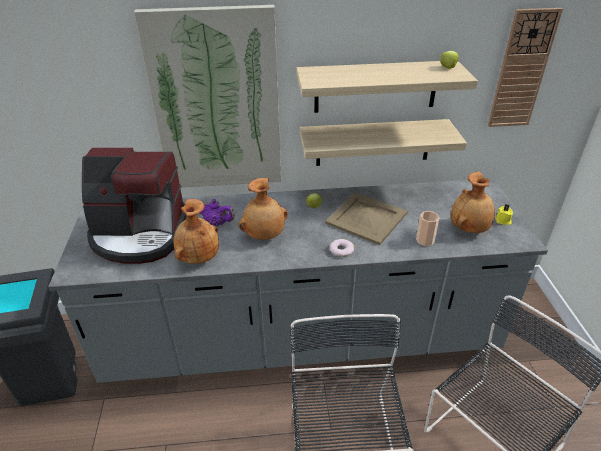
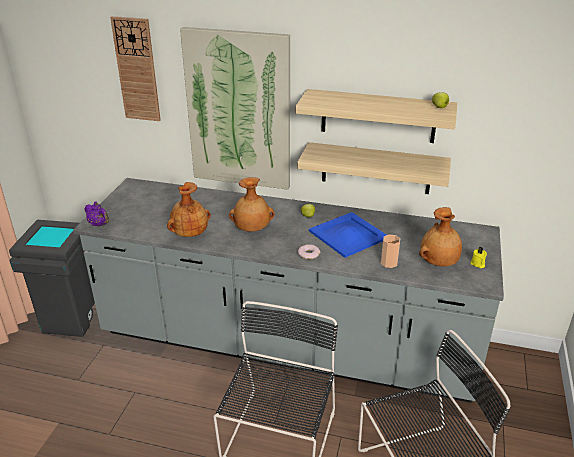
camera: 20 degrees right, 5 degrees down
coffee machine [82,148,186,264] -> none
purple teapot [199,199,235,226] -> purple teapot moved to [84,201,109,226]
beige tray [325,193,407,245] -> blue tray [309,212,386,258]
wall clock [488,8,563,127] -> wall clock moved to [110,16,161,121]

